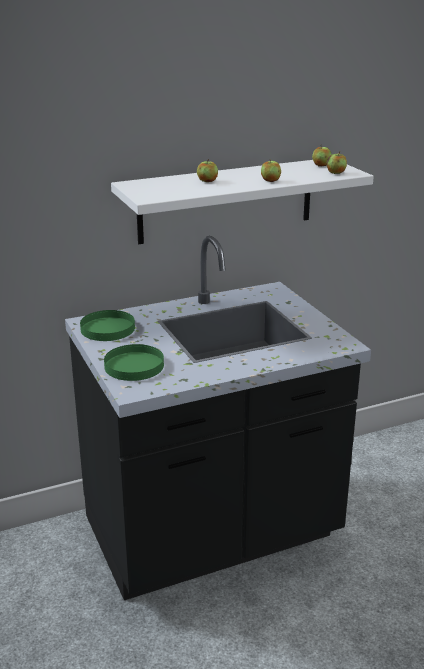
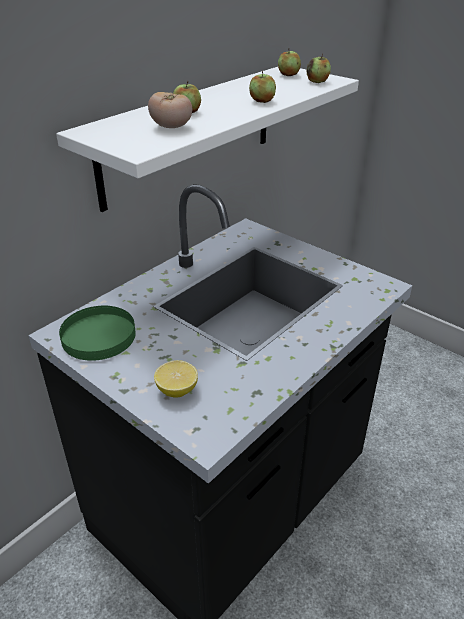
camera: 25 degrees left, 10 degrees up
green plate [104,344,164,381] -> lemon [154,360,198,398]
none -> tomato [148,92,192,128]

